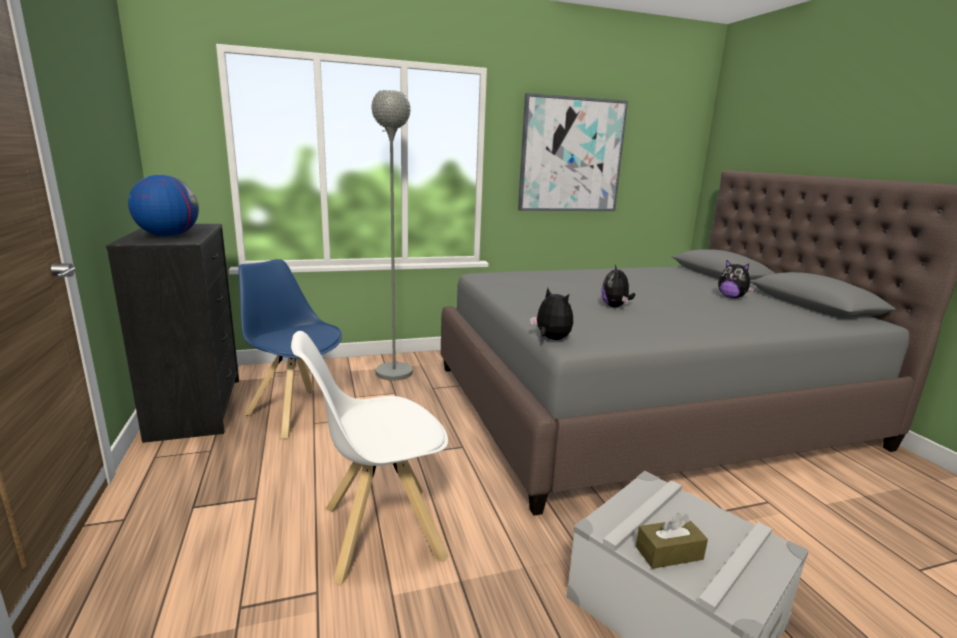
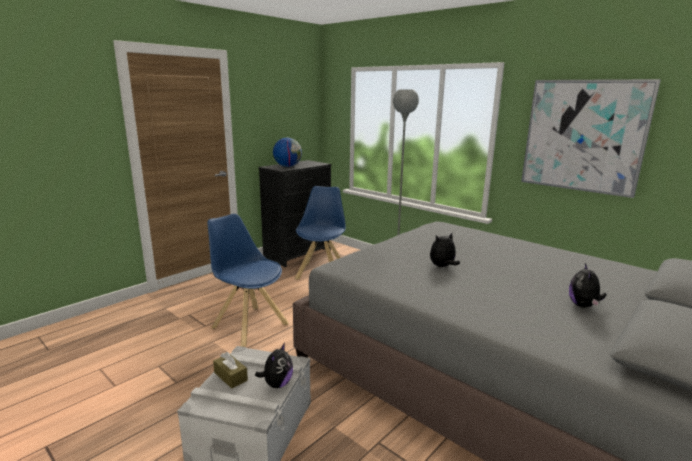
camera: 60 degrees right, 0 degrees up
white chair [291,331,448,585] -> blue chair [208,214,288,347]
plush toy [530,288,573,340] -> plush toy moved to [255,343,293,388]

